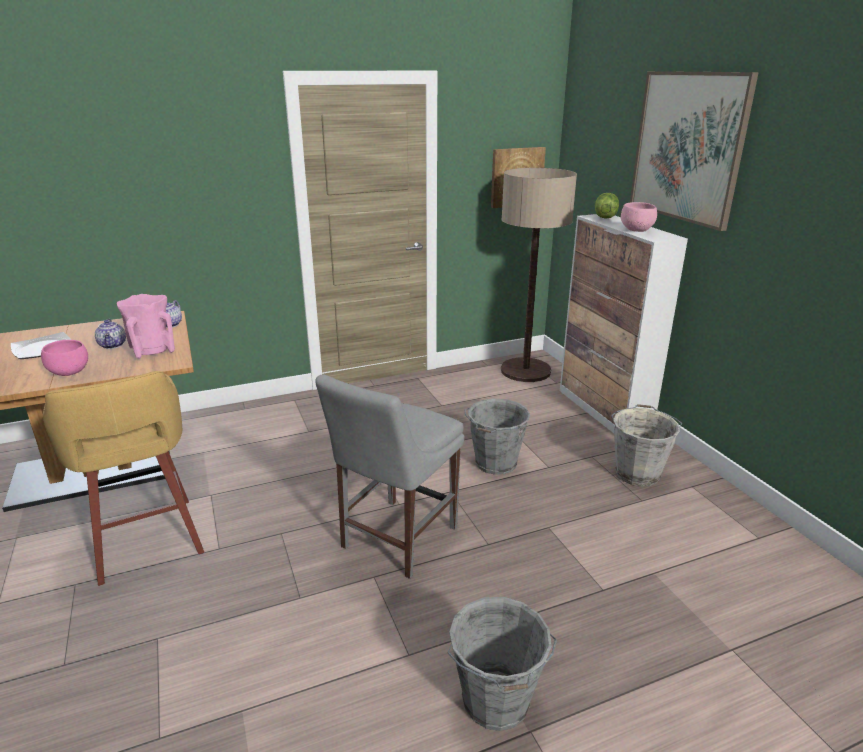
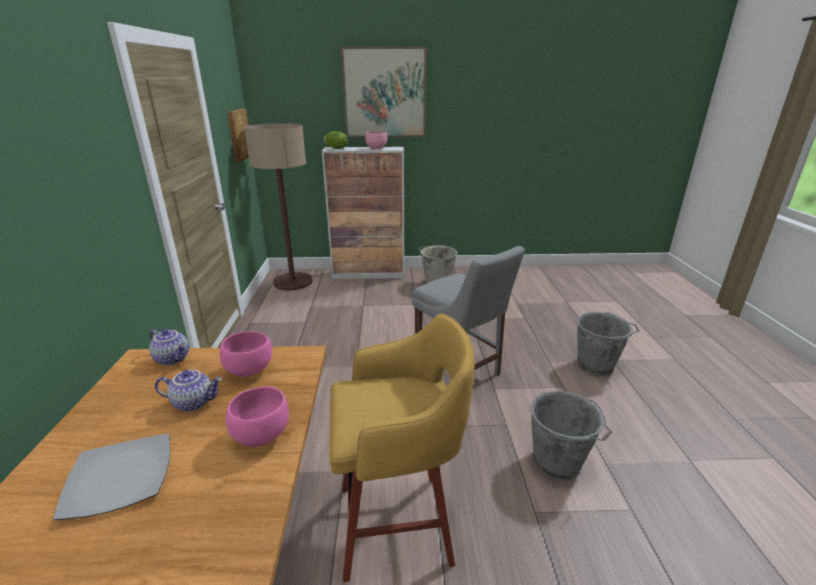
camera: 70 degrees left, 0 degrees up
pink vase [117,294,175,359] -> pink bowl [220,331,272,377]
grey bucket [464,398,530,475] -> grey bucket moved to [530,391,612,480]

